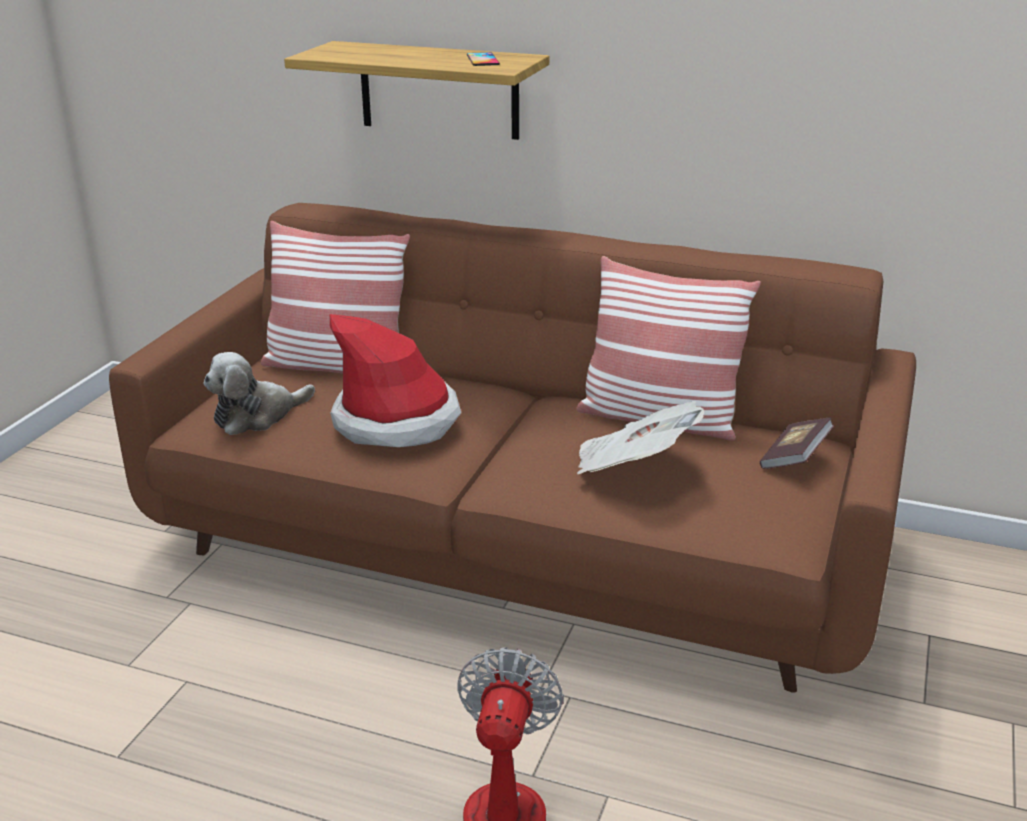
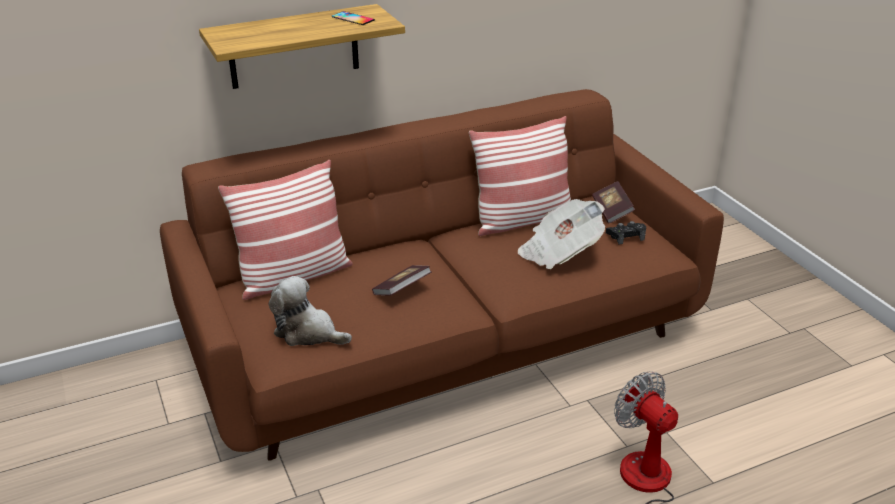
camera: 45 degrees left, 5 degrees up
plush toy [203,352,315,435] -> plush toy turned 105 degrees clockwise [269,276,352,346]
hat [330,314,461,447] -> book [372,265,432,296]
none -> black game controller [606,221,646,245]

